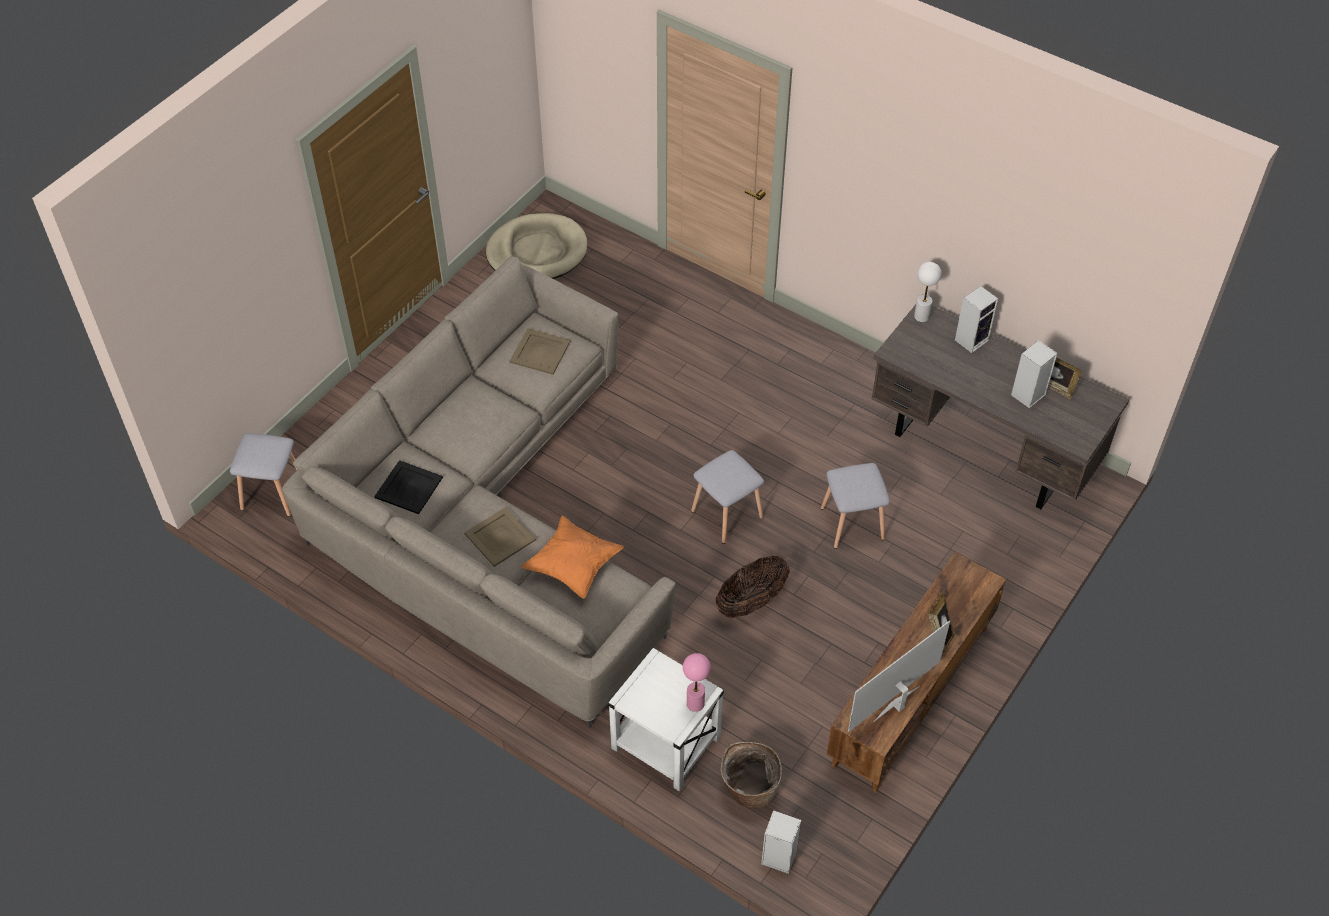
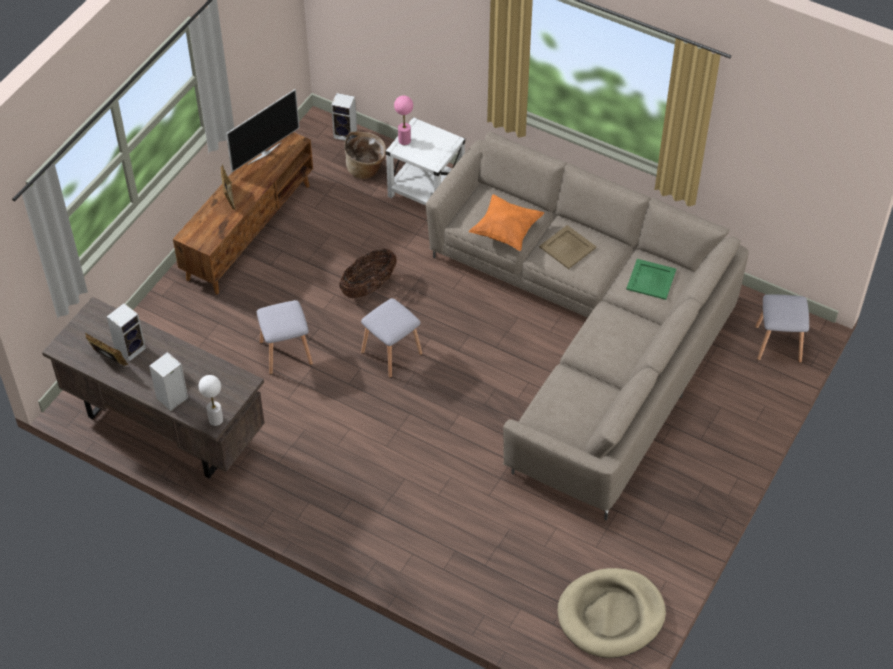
camera: 175 degrees right, 0 degrees up
black tray [374,460,443,514] -> green tray [626,259,676,300]
beige tray [509,328,571,375] -> none

